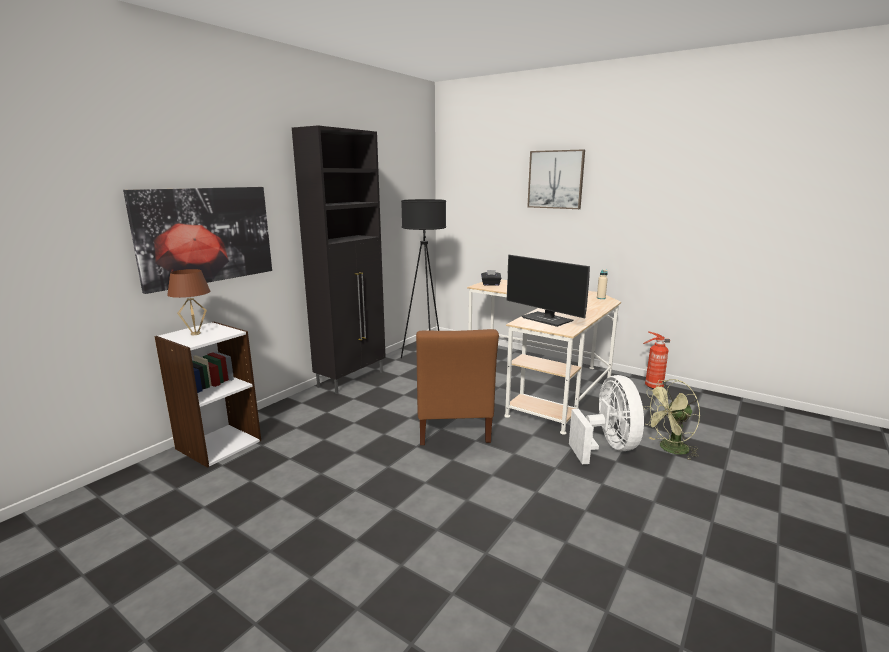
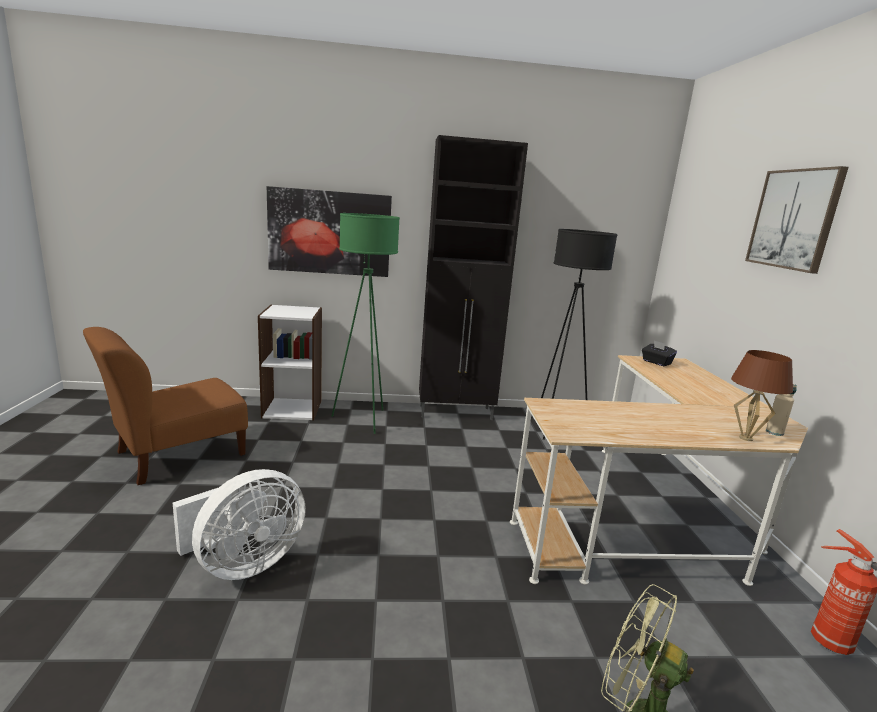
camera: 50 degrees right, 0 degrees up
brown table lamp [167,269,210,335] -> brown table lamp moved to [731,350,793,441]
brown chair [416,329,499,445] -> brown chair moved to [83,327,248,485]
monitor [507,255,590,327] -> none
white fan [569,375,644,464] -> white fan moved to [173,469,306,580]
none -> green floor lamp [332,213,400,434]

